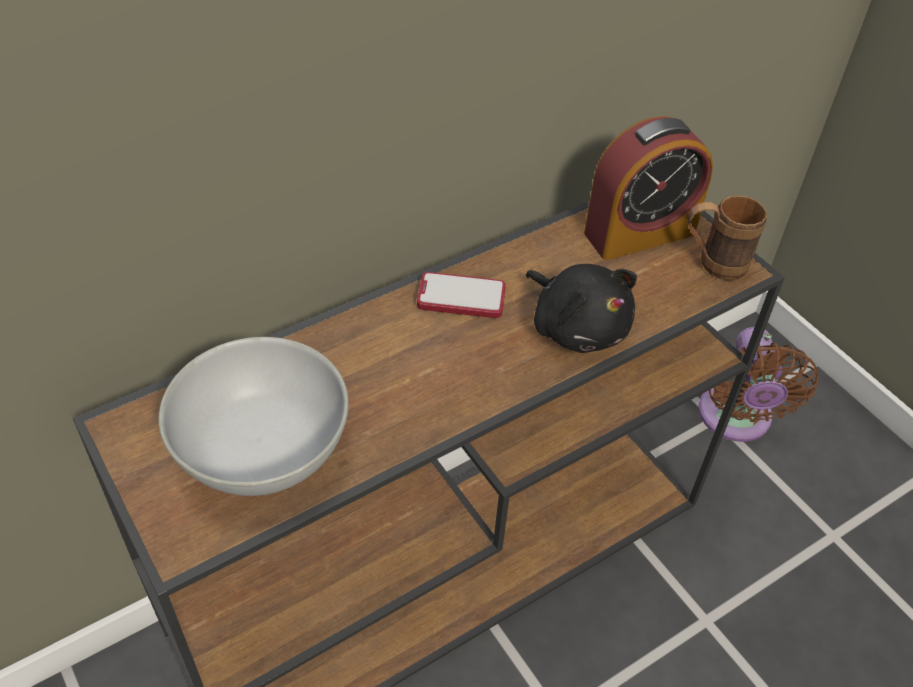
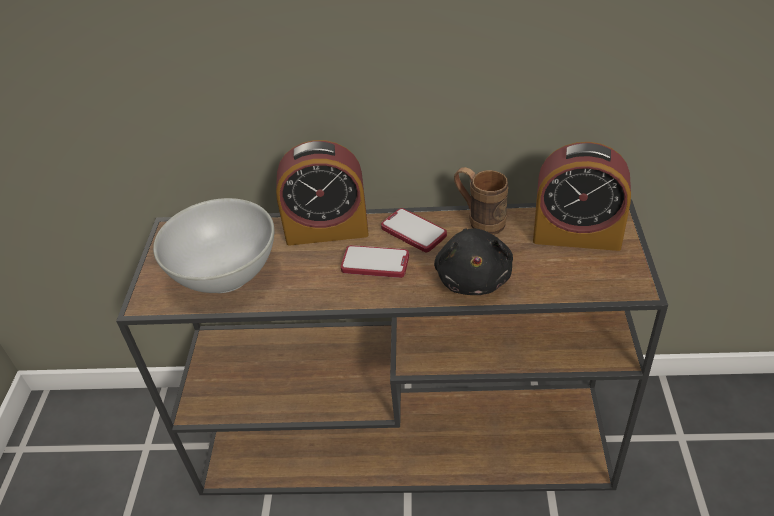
camera: 40 degrees right, 5 degrees down
brown mug [688,195,767,281] -> brown mug moved to [454,167,508,235]
brown fan [699,327,819,442] -> none
none -> alarm clock [276,140,369,246]
none -> phone [341,245,409,278]

